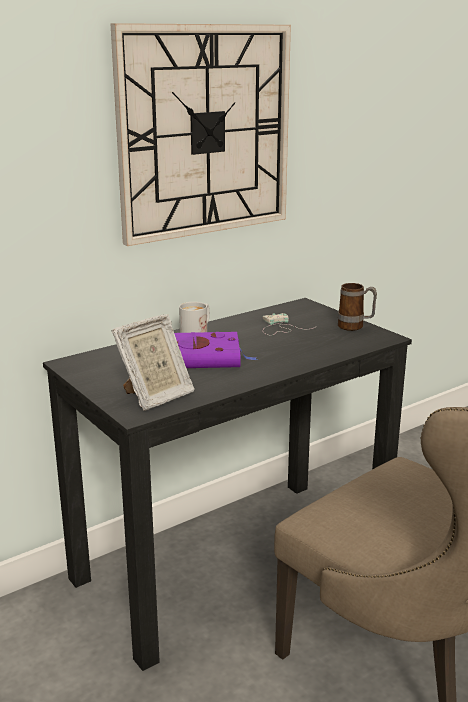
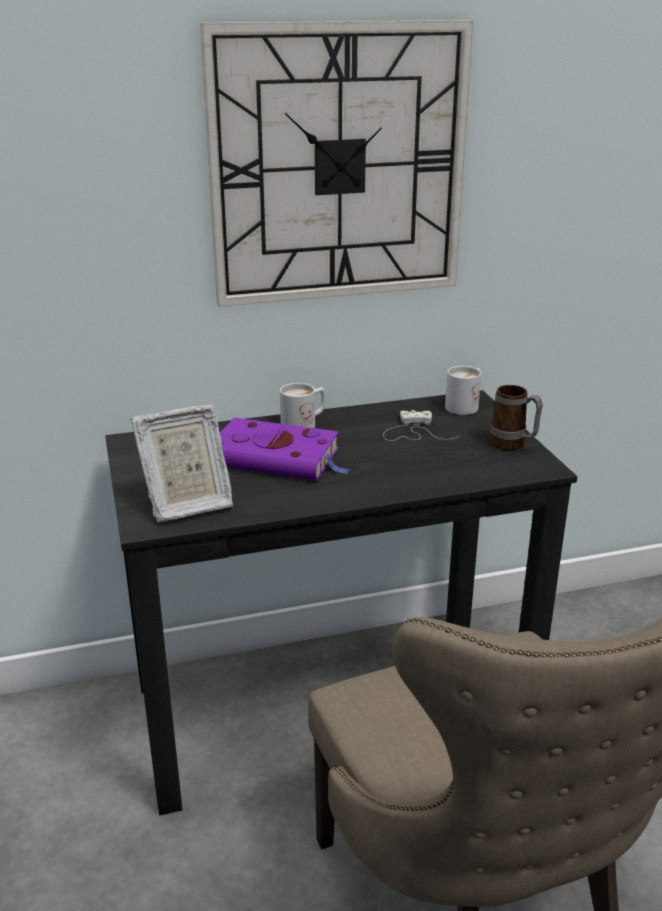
camera: 20 degrees right, 5 degrees up
none -> white mug [445,366,481,415]

